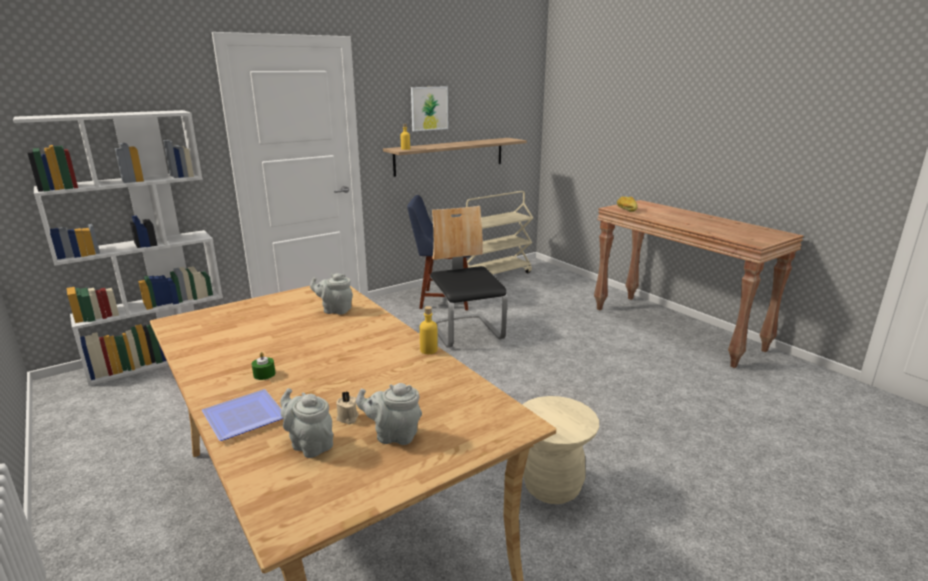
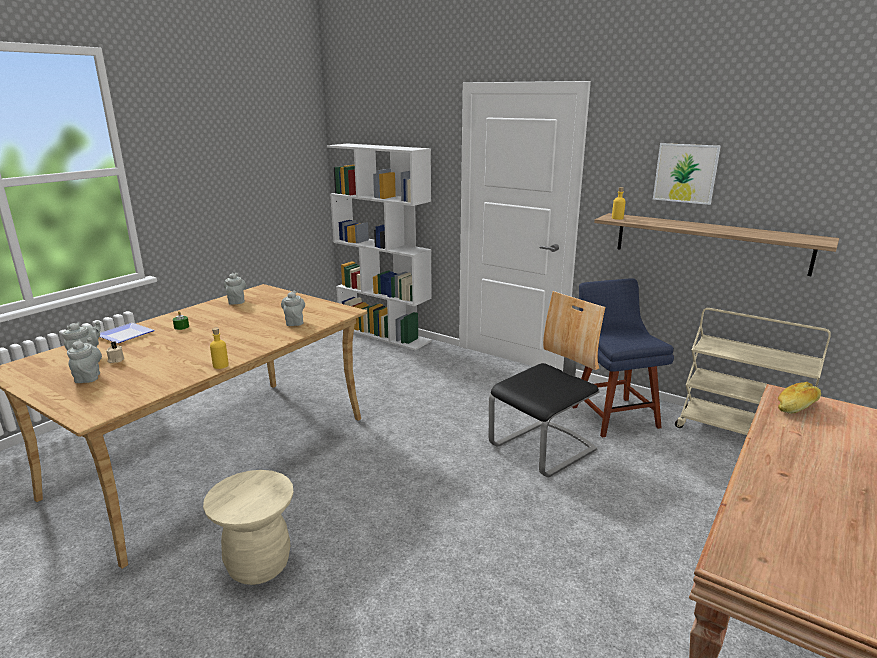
camera: 70 degrees right, 0 degrees up
none -> grey teapot [224,273,246,305]

